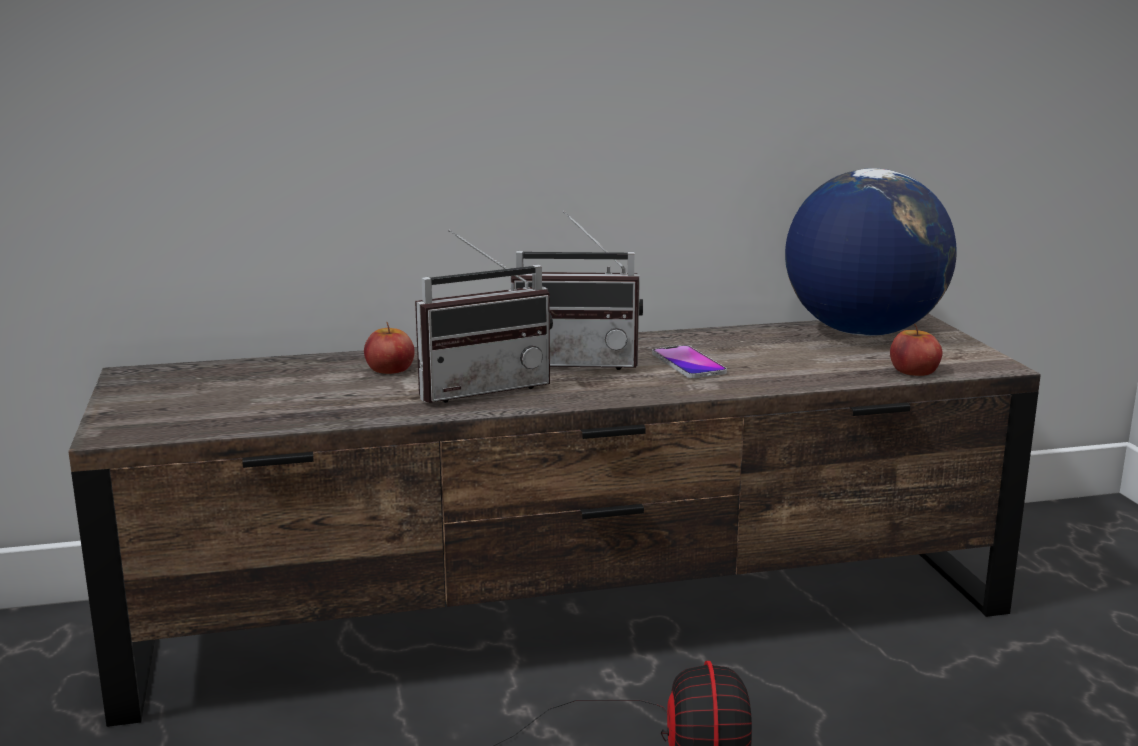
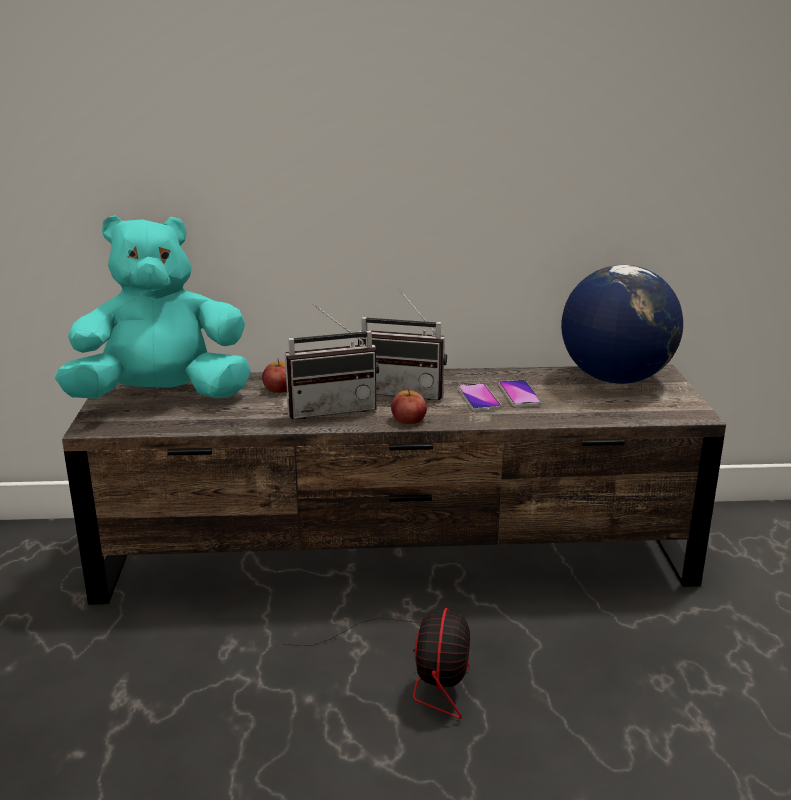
camera: 10 degrees right, 5 degrees up
apple [890,324,943,376] -> apple moved to [391,387,427,424]
none -> turquoise plush toy [55,215,251,399]
none -> phone [499,380,542,407]

